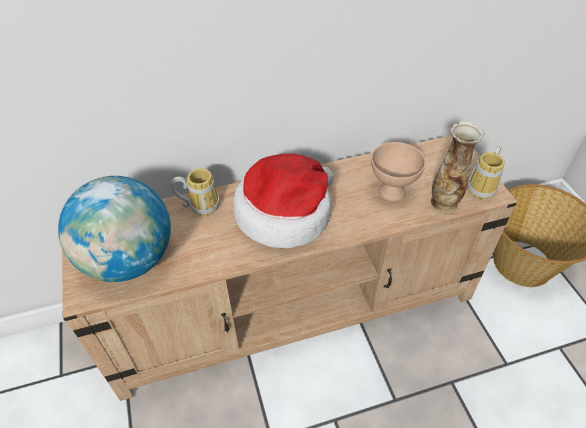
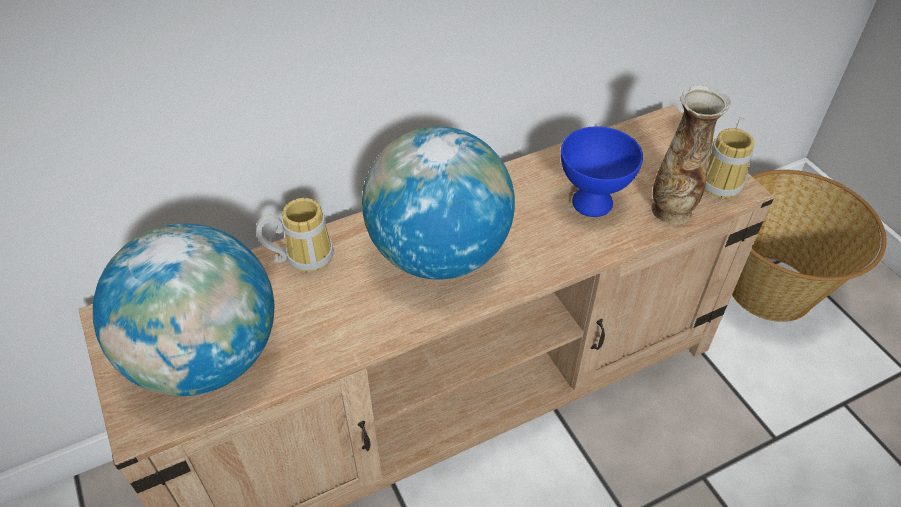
camera: 10 degrees left, 0 degrees up
hat [233,153,334,248] -> globe [362,126,515,280]
beige bowl [371,142,426,201] -> blue bowl [561,126,643,217]

